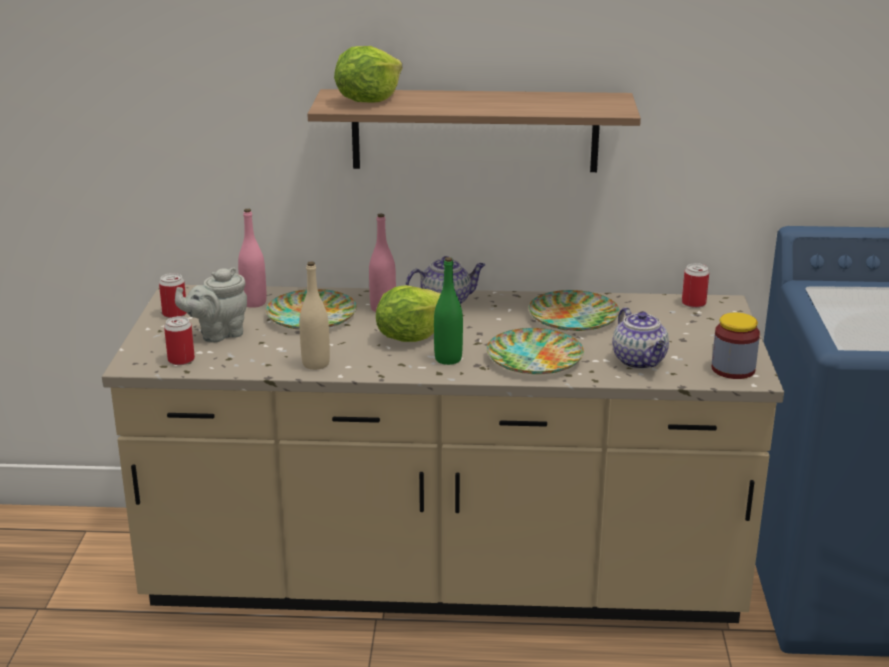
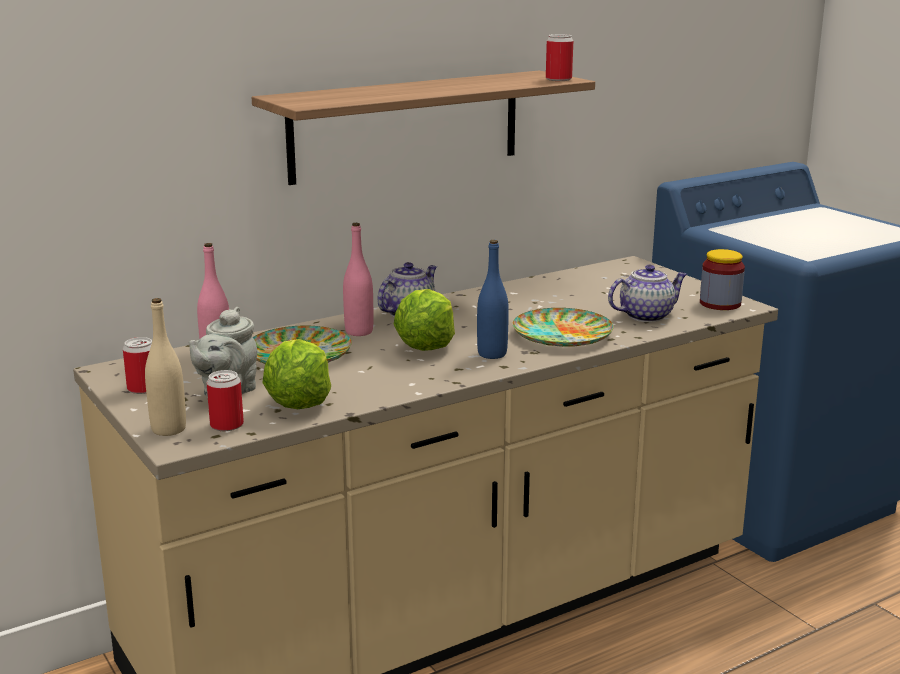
camera: 35 degrees left, 5 degrees down
beige bottle [299,261,330,370] -> beige bottle moved to [145,298,186,436]
lettuce [334,46,402,102] -> lettuce moved to [262,339,331,409]
green bottle [434,257,463,365] -> blue bottle [477,240,509,359]
plate [529,290,620,331] -> none
teapot [612,307,669,369] -> teapot turned 60 degrees counterclockwise [608,265,687,322]
can [682,263,709,308] -> can moved to [546,34,573,81]

